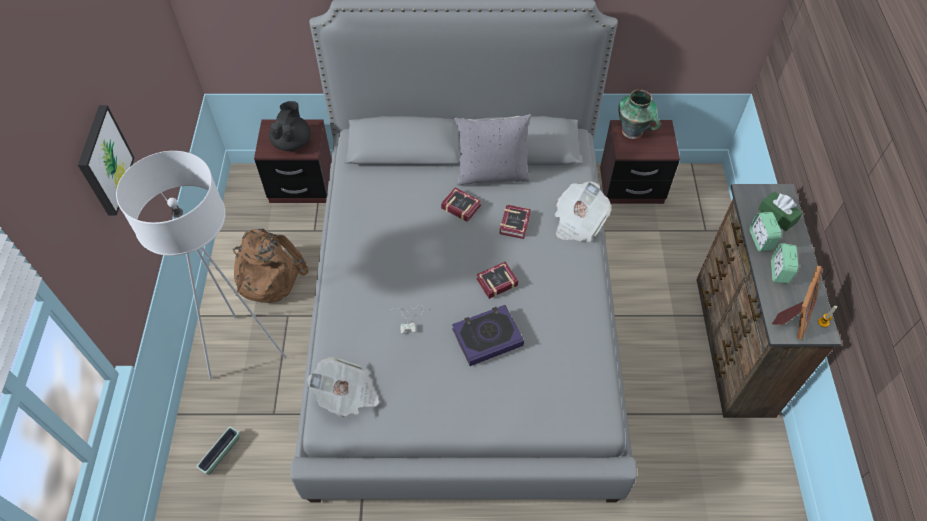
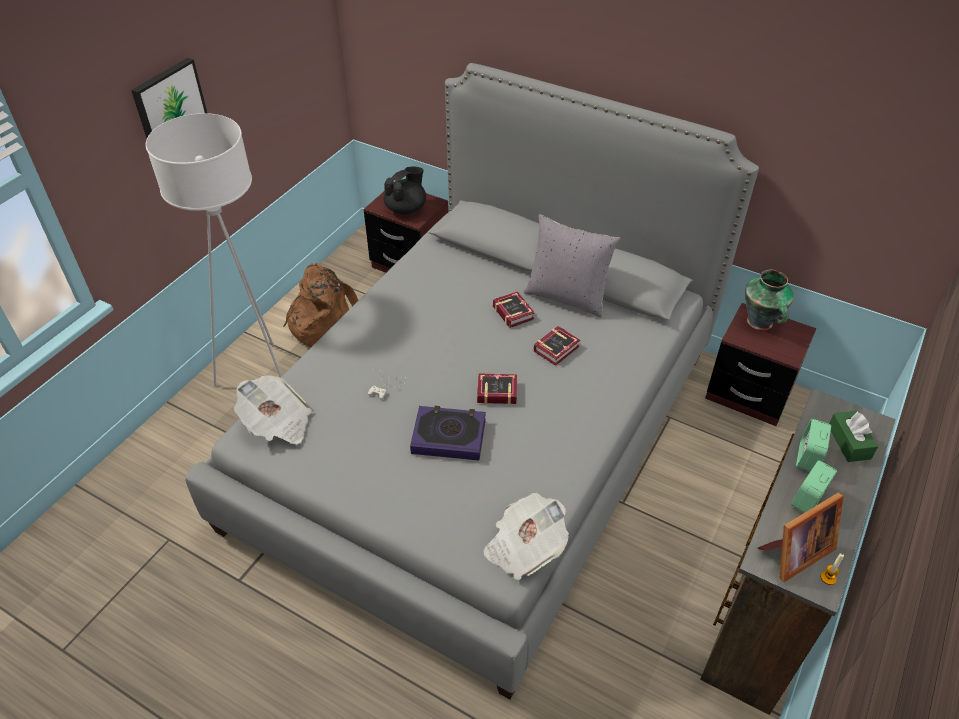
camera: 30 degrees right, 10 degrees down
planter [196,426,239,475] -> none
newspaper [555,181,611,242] -> newspaper moved to [483,493,569,580]

